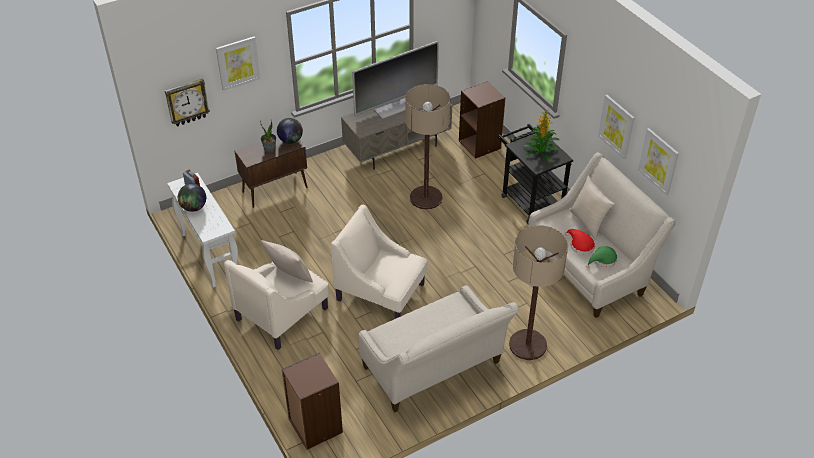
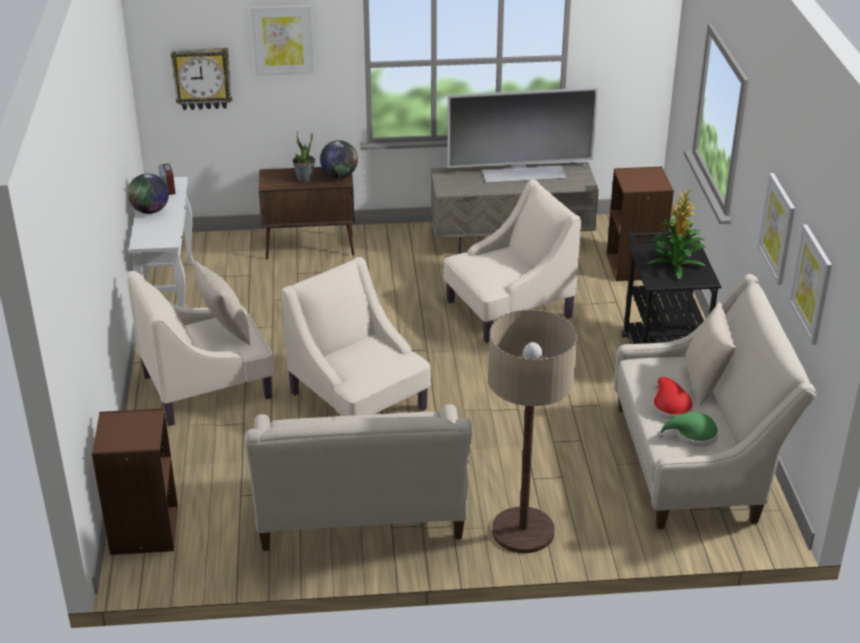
camera: 25 degrees right, 10 degrees down
floor lamp [405,84,450,210] -> beige armchair [443,179,581,343]

